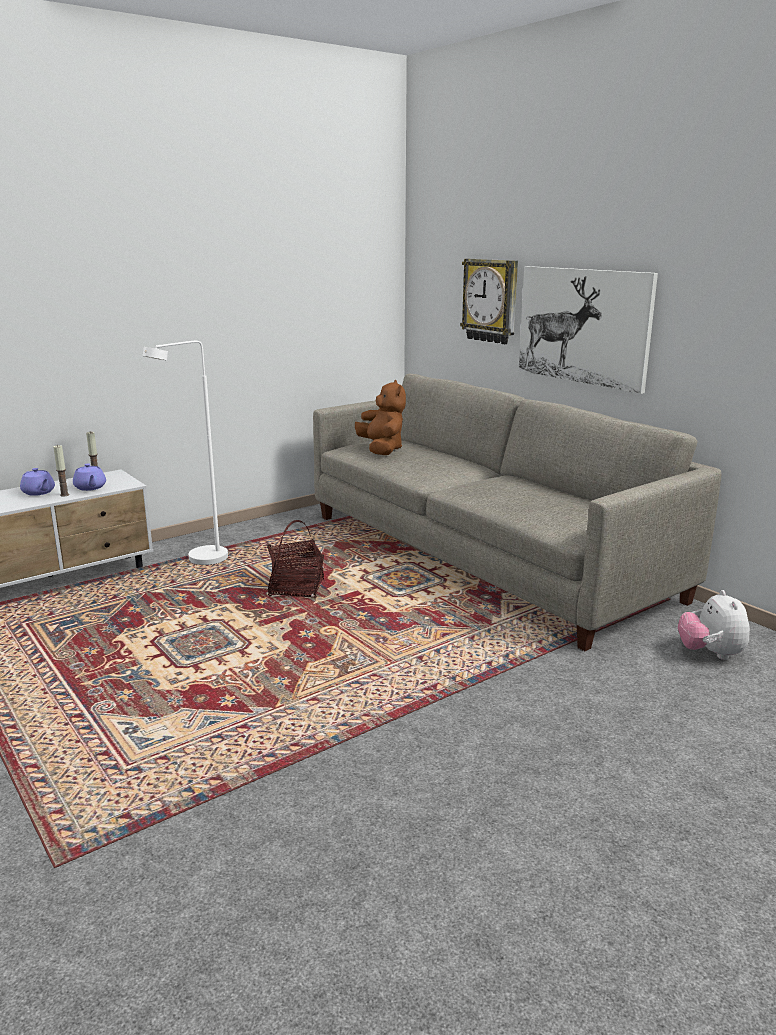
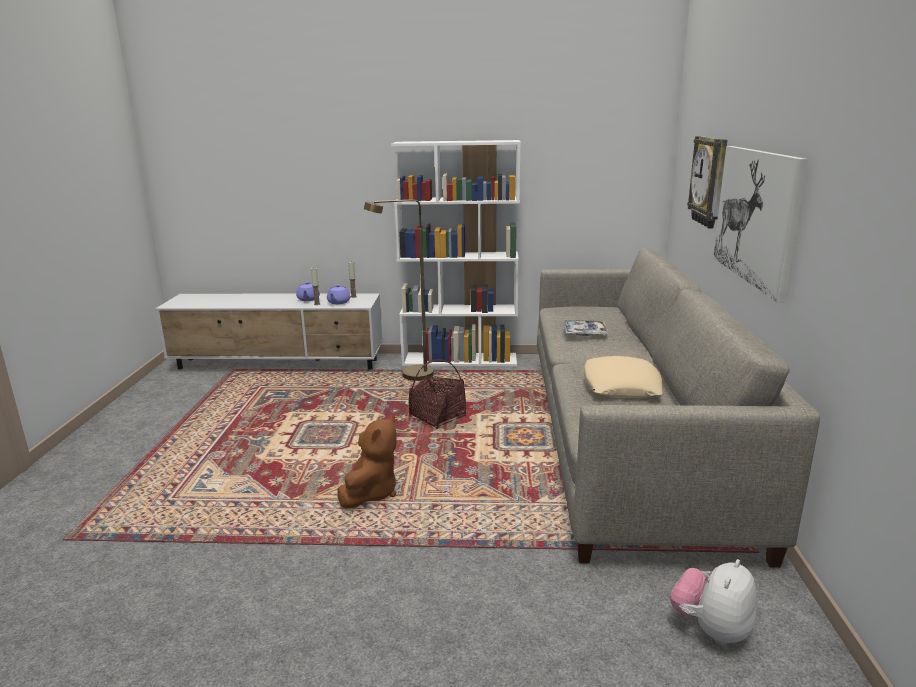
camera: 40 degrees right, 0 degrees up
white floor lamp [143,341,228,565] -> brown floor lamp [364,200,434,381]
brown plush toy [355,380,406,455] -> brown plush toy moved to [337,416,397,508]
none -> white bookcase [391,140,521,366]
none -> tray [564,320,609,336]
none -> beige pillow [584,356,663,398]

